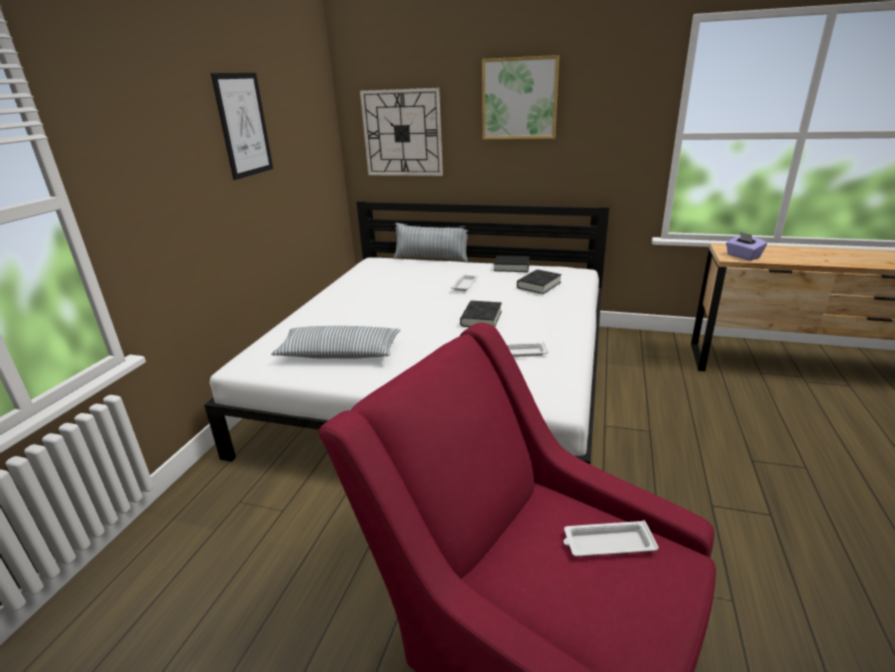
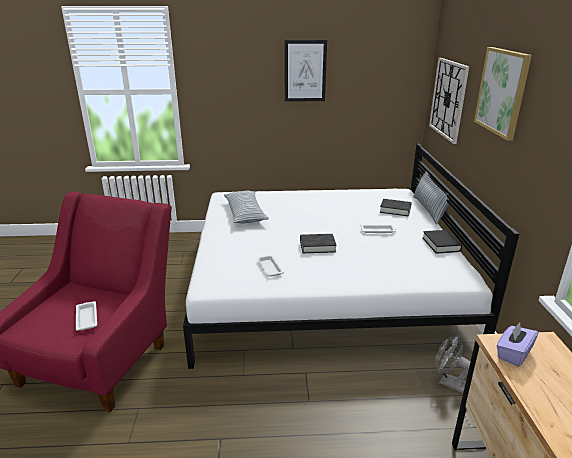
camera: 70 degrees right, 0 degrees up
black book [517,269,562,294] -> black book moved to [380,199,412,217]
none -> grey fan [435,335,471,393]

